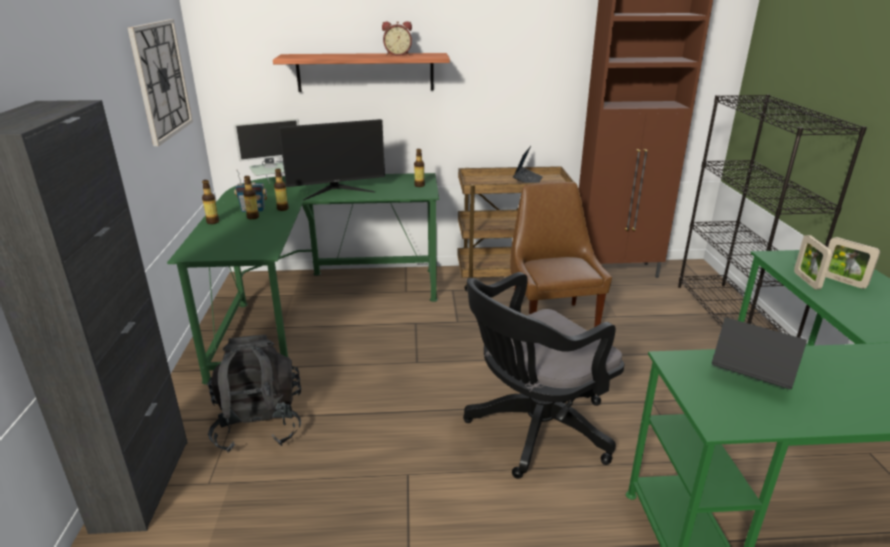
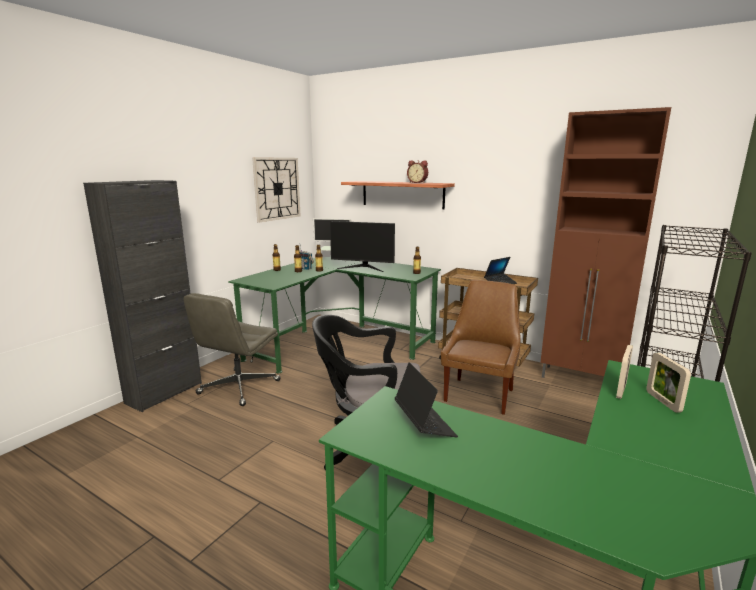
camera: 35 degrees right, 10 degrees down
black backpack [208,335,301,452] -> grey office chair [184,293,281,406]

